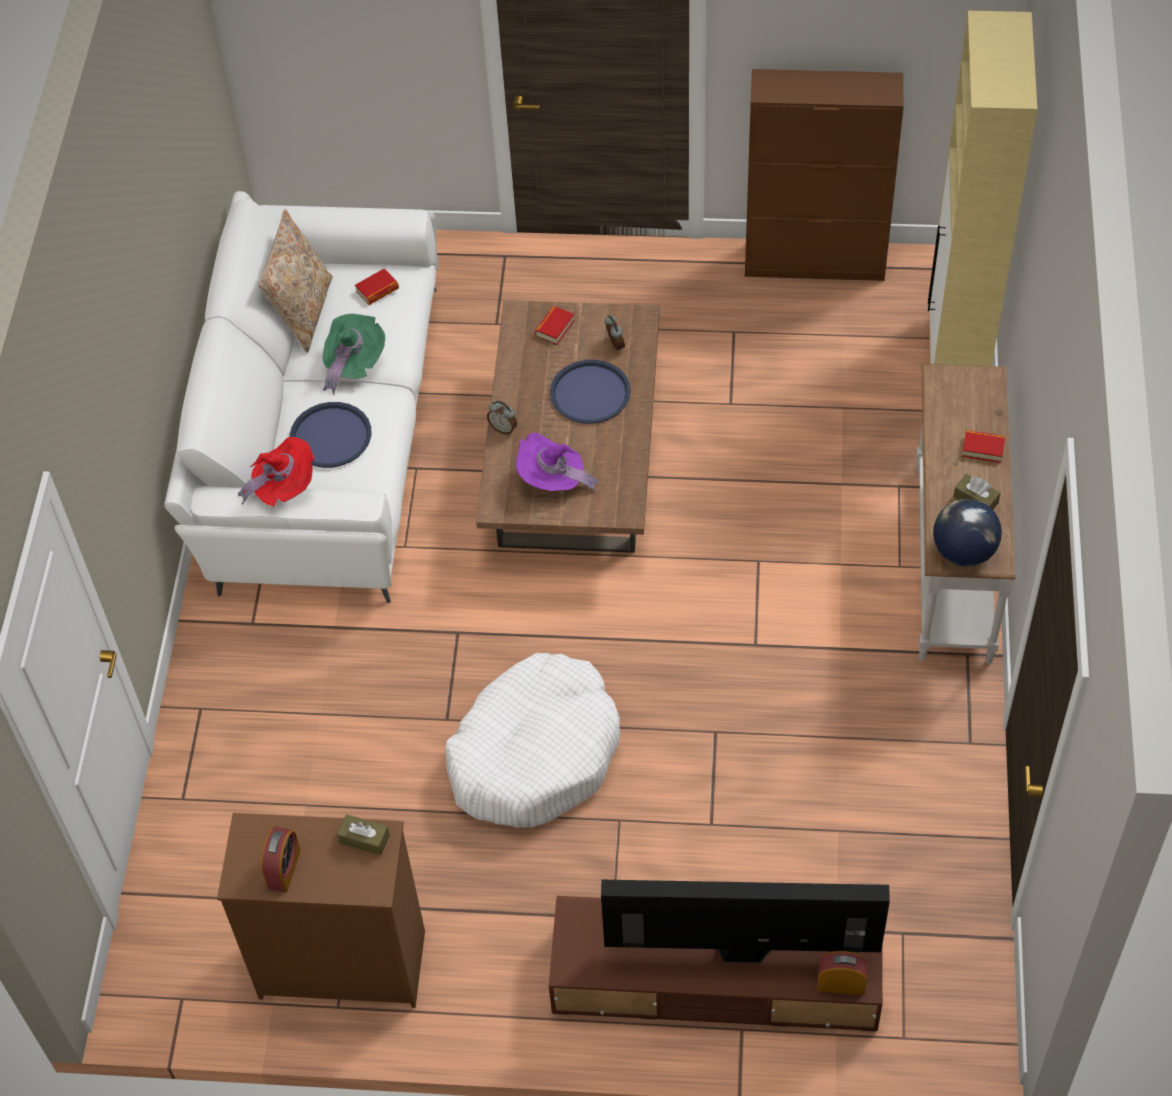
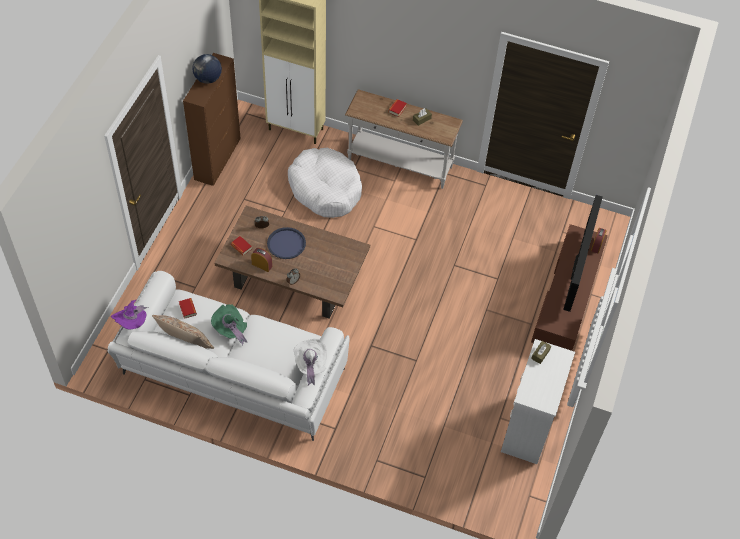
camera: 80 degrees left, 0 degrees up
brown dresser [217,813,425,1008] -> white dresser [501,339,575,464]
red hat [238,437,315,507] -> white hat [294,338,327,386]
alarm clock [261,827,301,892] -> alarm clock moved to [251,248,272,272]
blue tray [290,402,372,468] -> none
white dog bed [445,653,620,828] -> white dog bed moved to [288,148,362,218]
purple hat [516,433,598,492] -> purple hat moved to [111,299,148,330]
globe [933,499,1002,566] -> globe moved to [193,54,222,84]

